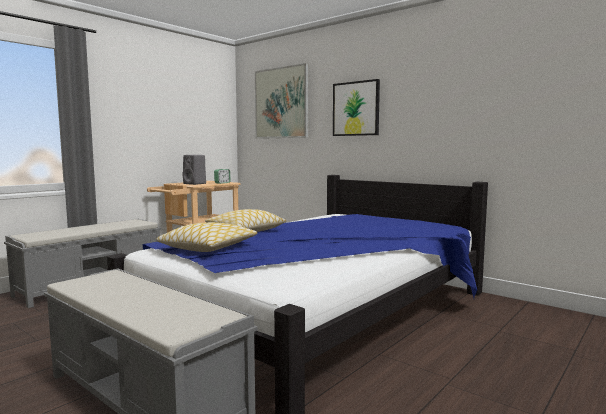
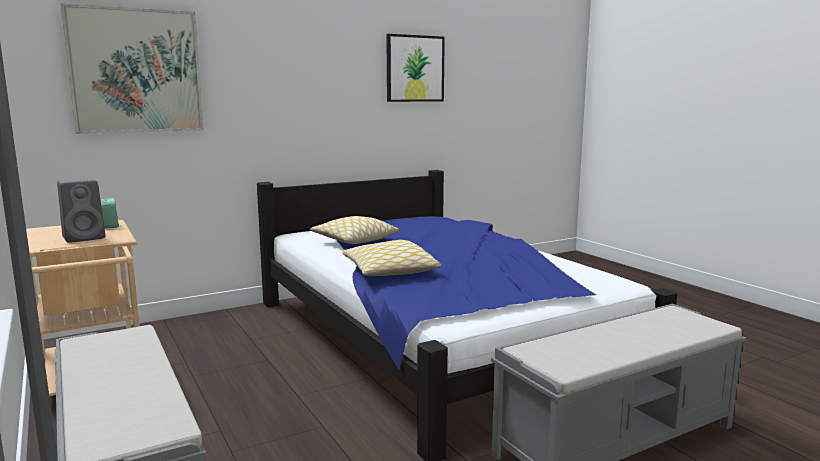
camera: 70 degrees left, 5 degrees up
pillow [156,222,257,252] -> pillow moved to [310,216,399,244]
picture [333,79,380,136] -> picture moved to [386,34,445,102]

